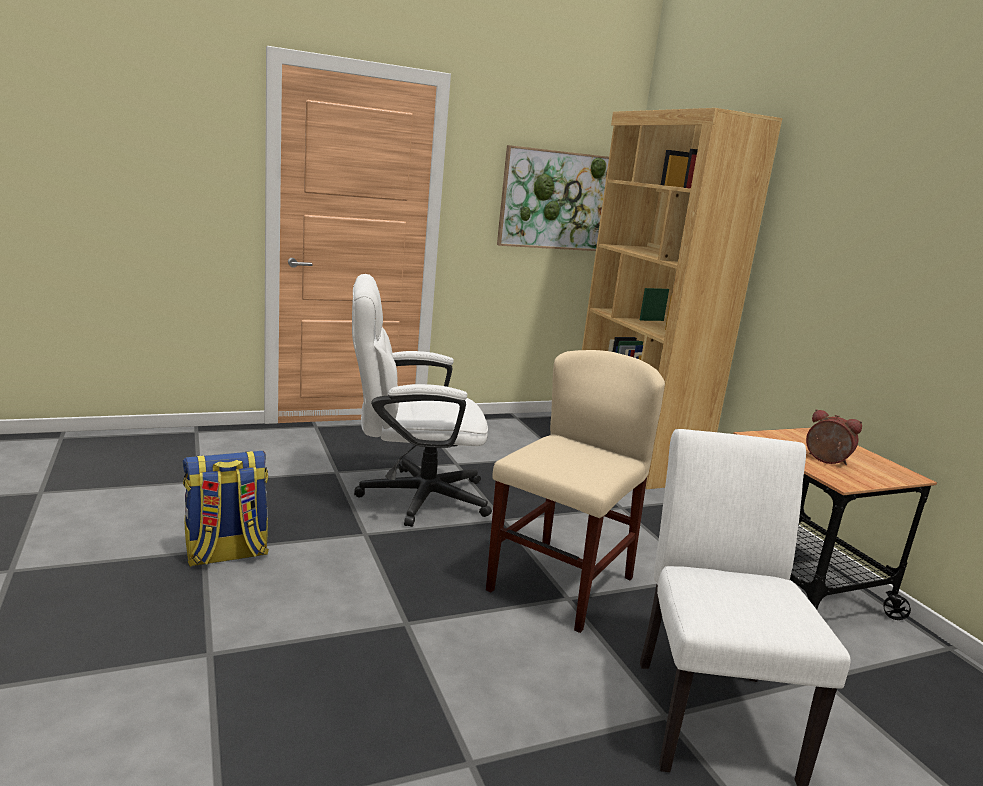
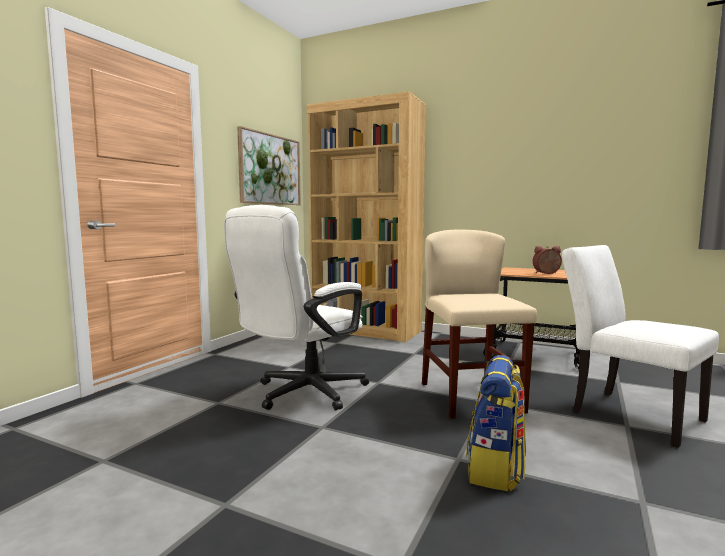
camera: 40 degrees left, 10 degrees down
backpack [183,451,269,567] -> backpack moved to [466,355,526,492]

